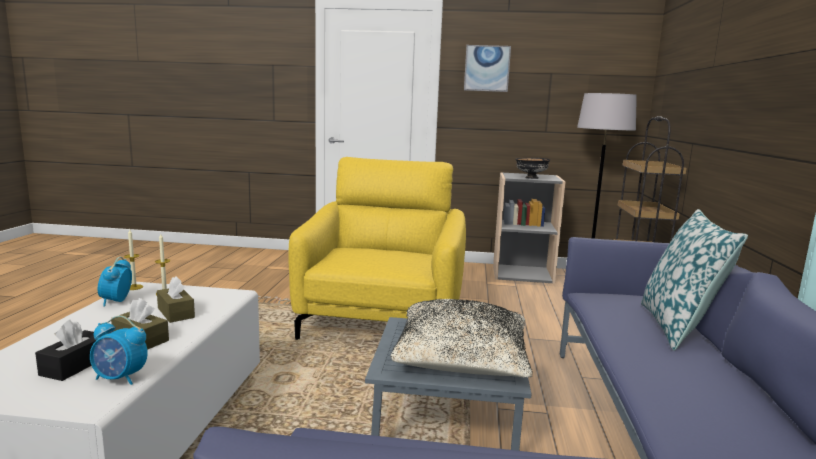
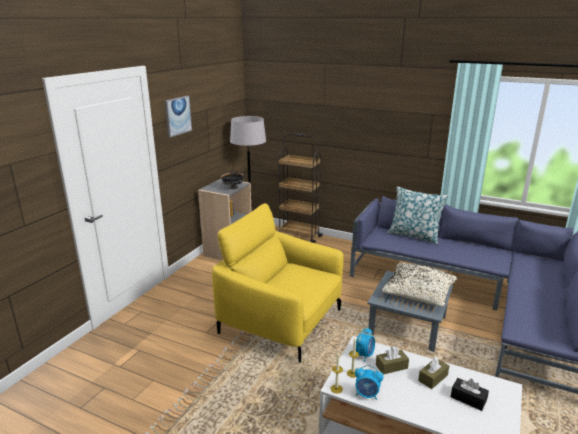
camera: 70 degrees left, 10 degrees up
alarm clock [90,315,148,385] -> alarm clock moved to [356,327,375,362]

